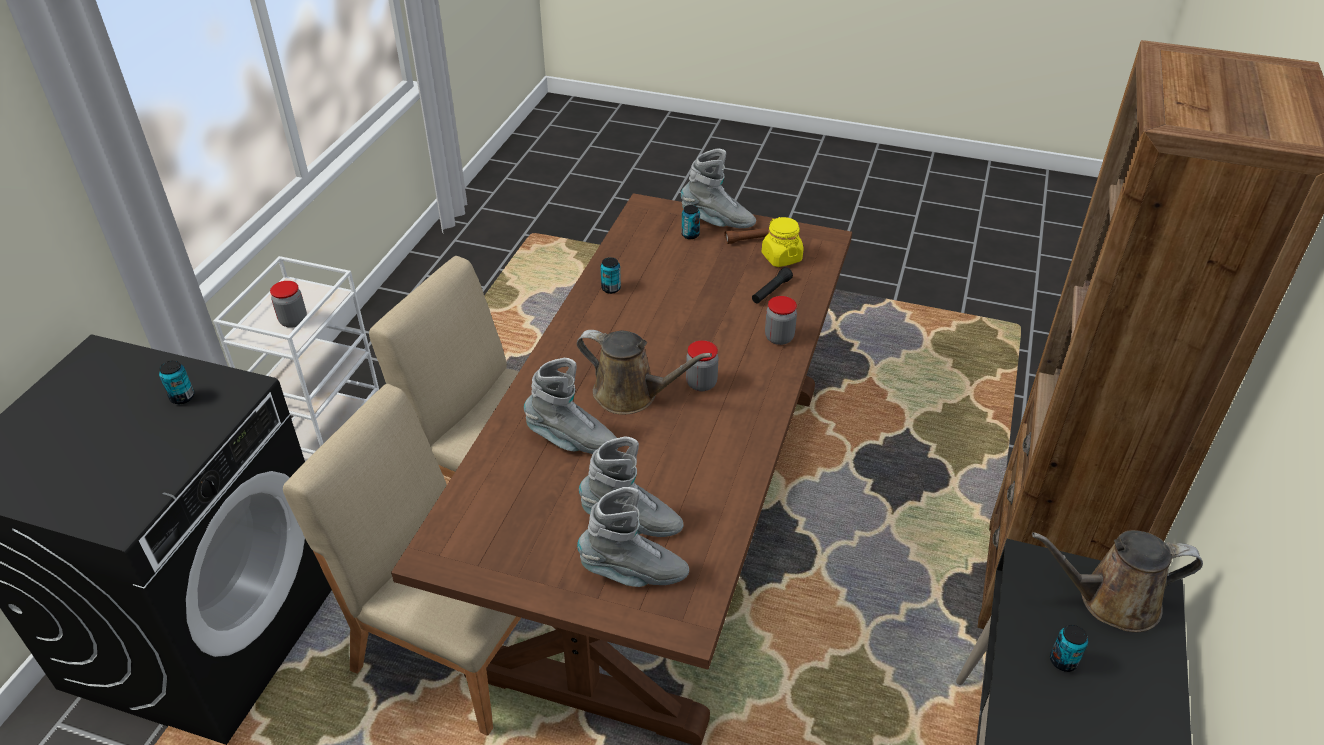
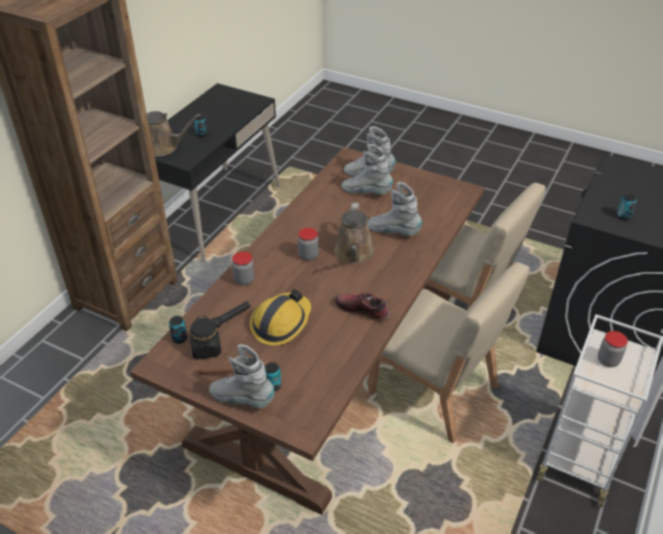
camera: 170 degrees left, 0 degrees up
brown watering can [577,330,712,415] -> brown watering can turned 120 degrees counterclockwise [334,203,374,264]
can [600,257,621,294] -> can moved to [169,316,188,344]
yellow jar [762,217,803,267] -> black jar [190,316,221,359]
none -> hard hat [250,289,311,346]
none -> shoe [335,292,390,322]

